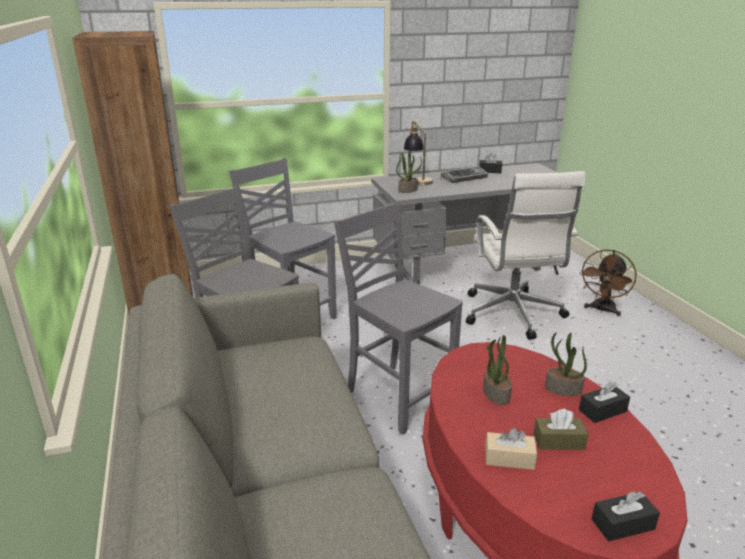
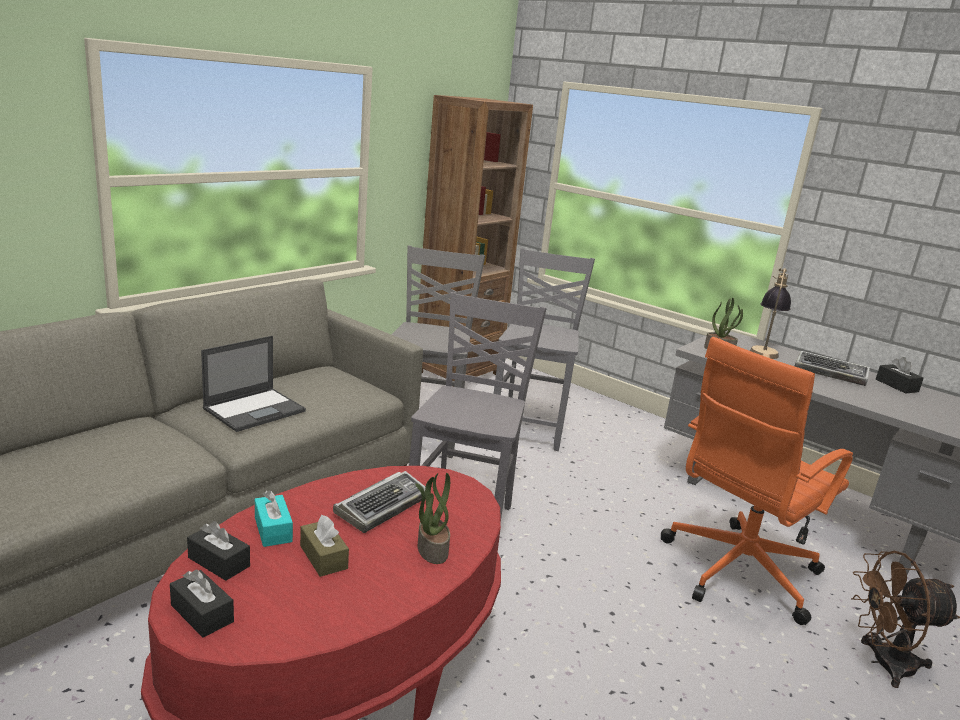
camera: 55 degrees right, 5 degrees down
white office chair [466,171,585,340] -> orange office chair [661,337,853,625]
potted plant [483,335,512,405] -> keyboard [333,471,426,533]
beige tissue box [485,428,537,470] -> turquoise tissue box [255,490,293,547]
black tissue box [579,382,630,423] -> black tissue box moved to [187,521,250,581]
none -> laptop [201,336,306,432]

